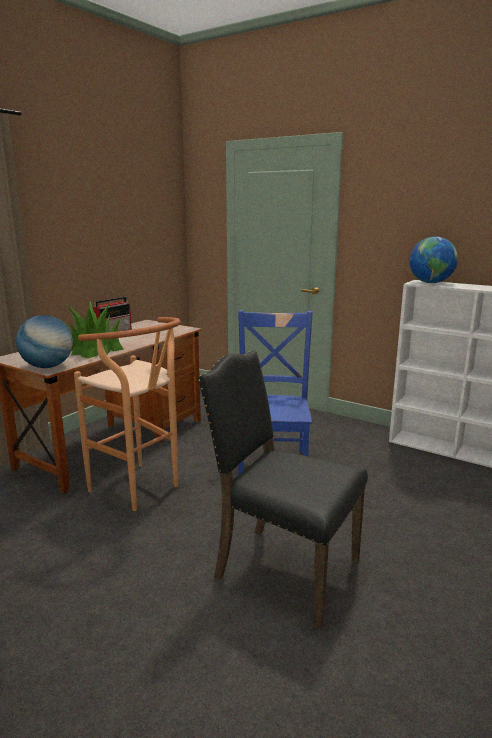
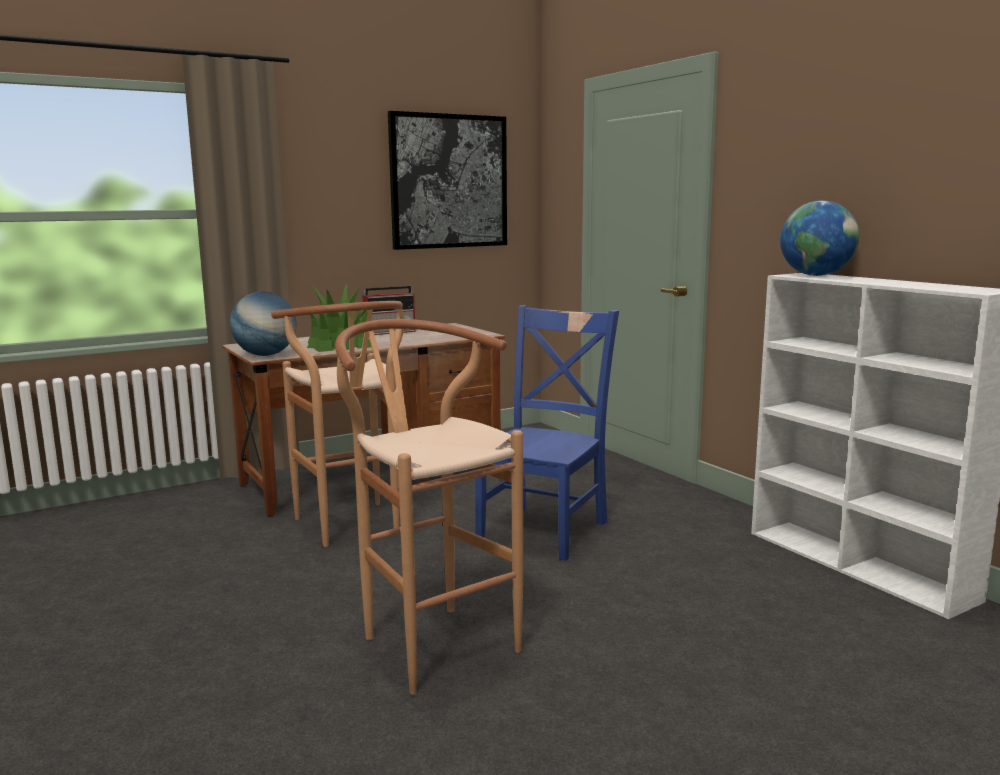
camera: 25 degrees right, 5 degrees down
black chair [197,351,368,629] -> brown stool [335,319,523,695]
none -> picture [388,111,507,250]

